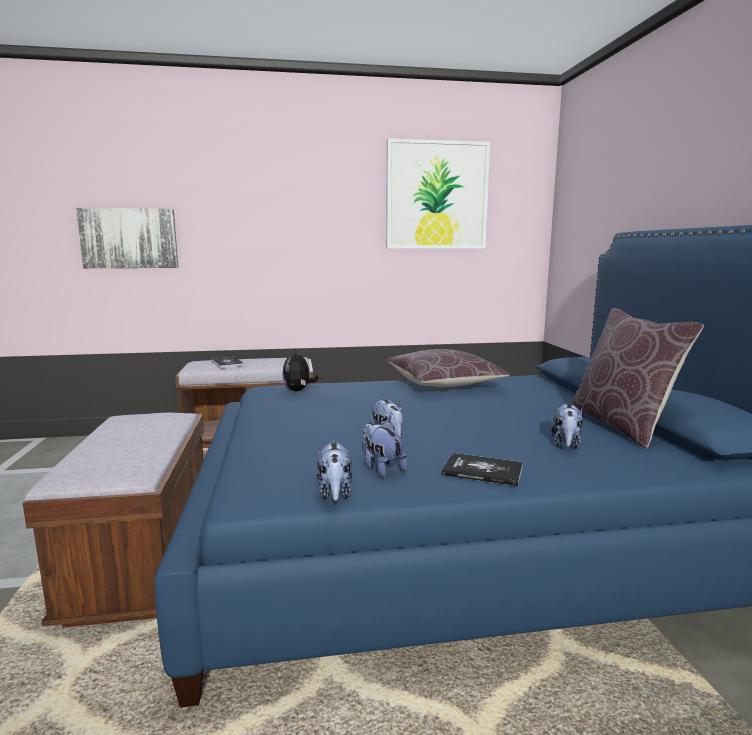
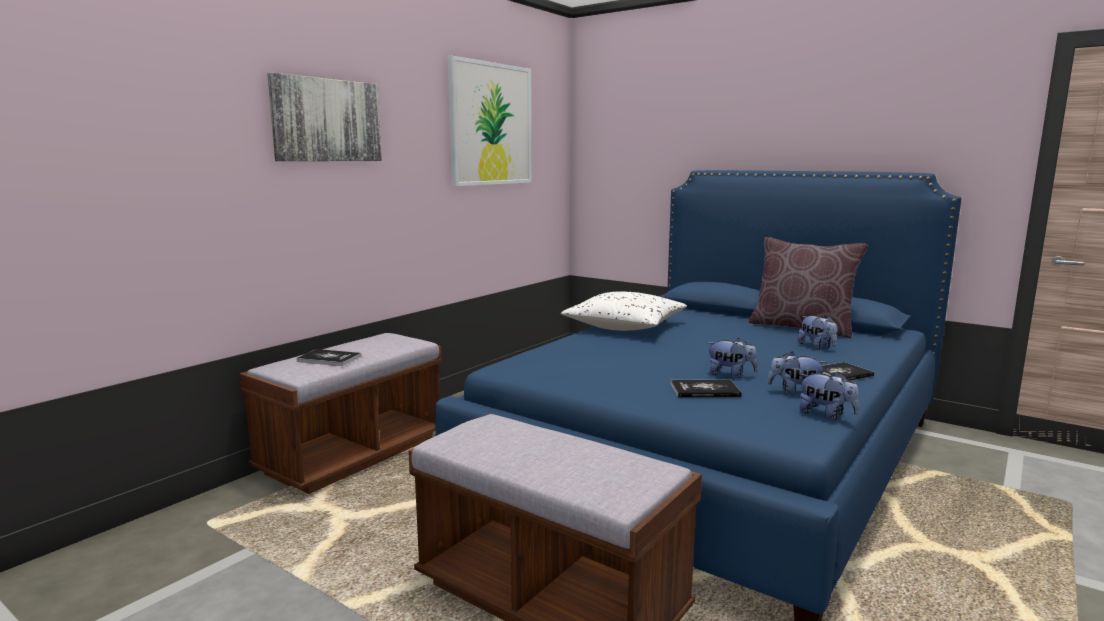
camera: 45 degrees left, 0 degrees up
picture [76,208,178,268] -> picture moved to [267,73,382,161]
plush toy [282,349,319,391] -> none
brown pillow [387,349,510,387] -> white pillow [561,291,687,331]
none -> book [670,379,742,398]

